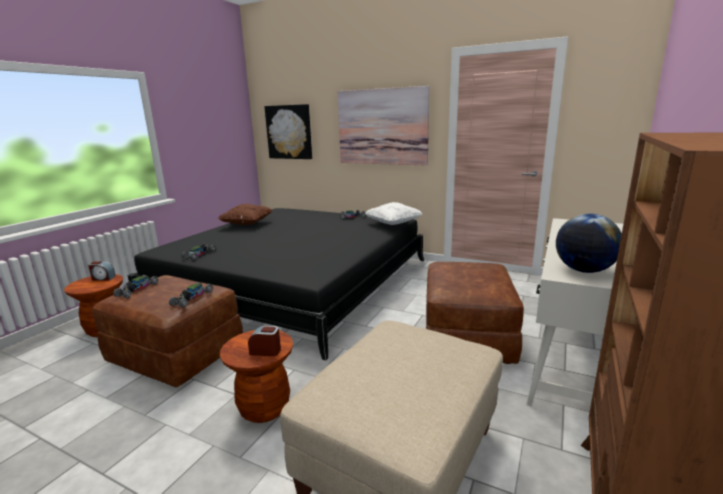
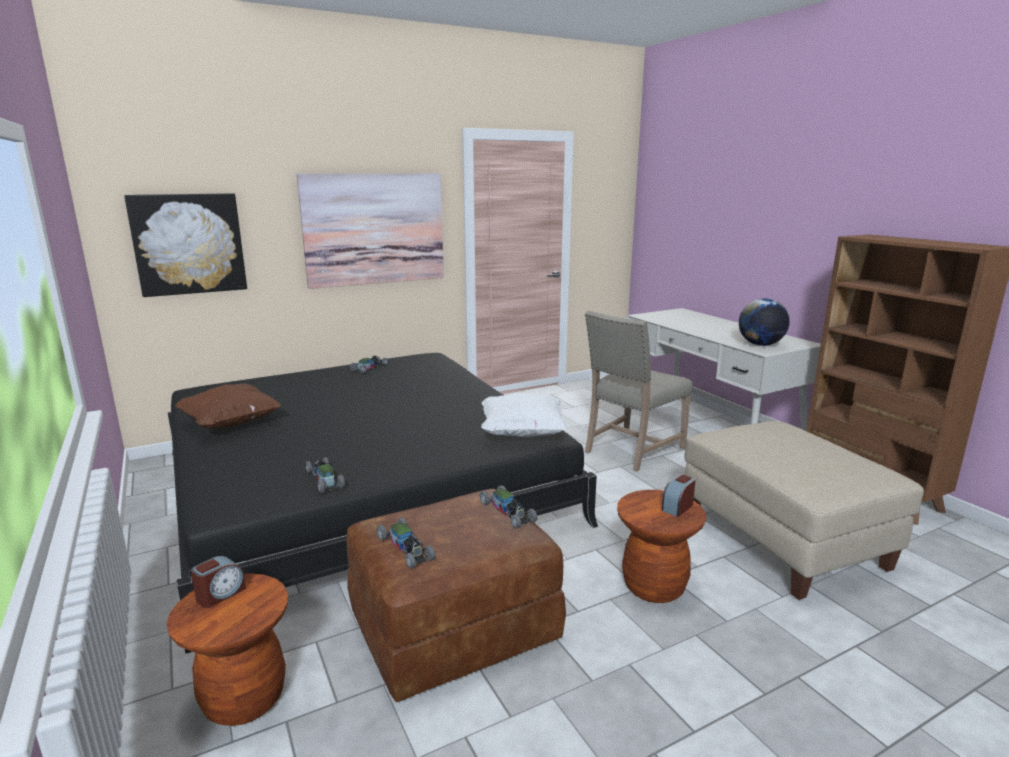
camera: 55 degrees left, 0 degrees up
white pillow [365,202,422,225] -> white pillow moved to [481,392,568,437]
brown ottoman [426,262,524,364] -> beige chair [585,311,693,472]

